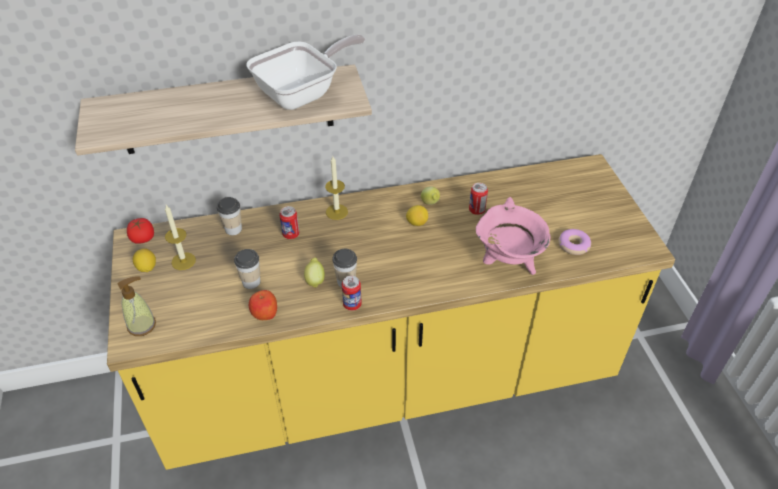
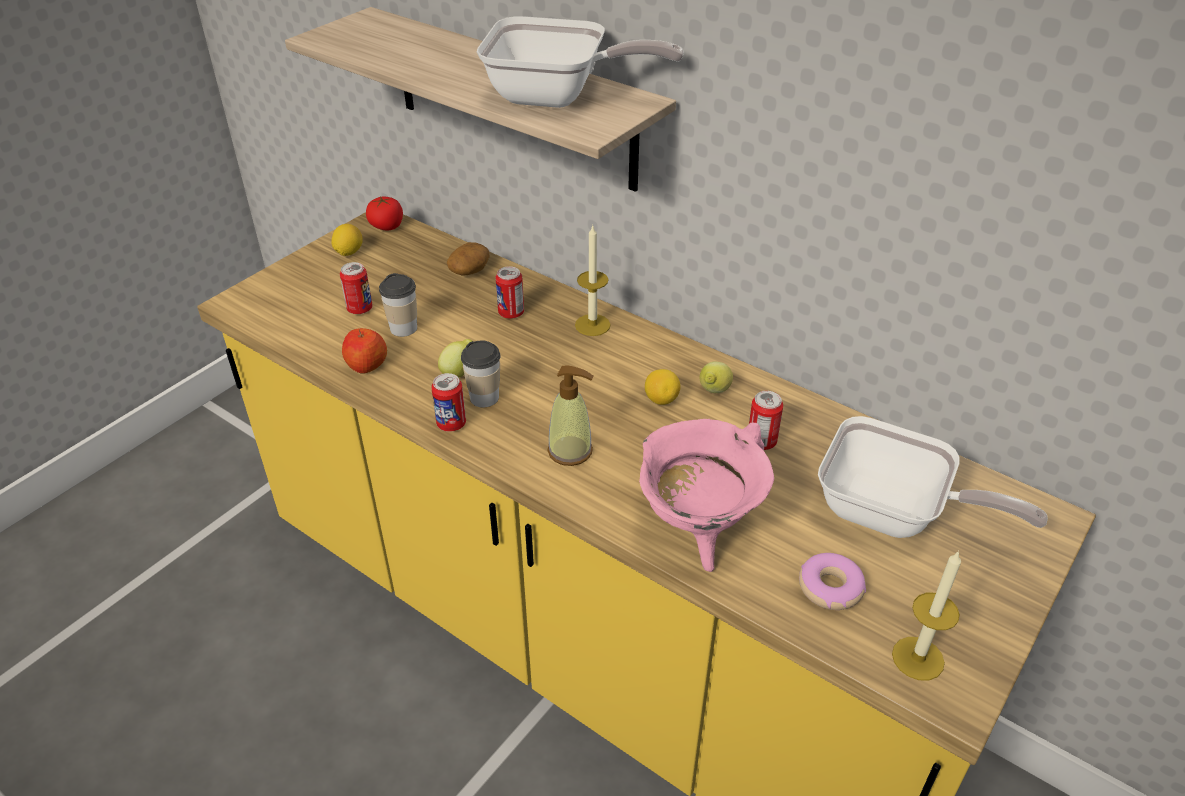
camera: 50 degrees right, 5 degrees down
soap dispenser [117,277,156,336] -> soap dispenser moved to [547,365,594,466]
candle [165,205,196,270] -> candle moved to [892,551,961,680]
cup [217,197,242,235] -> potato [447,242,490,276]
none -> can [340,262,373,314]
none -> frying pan [818,416,1048,538]

